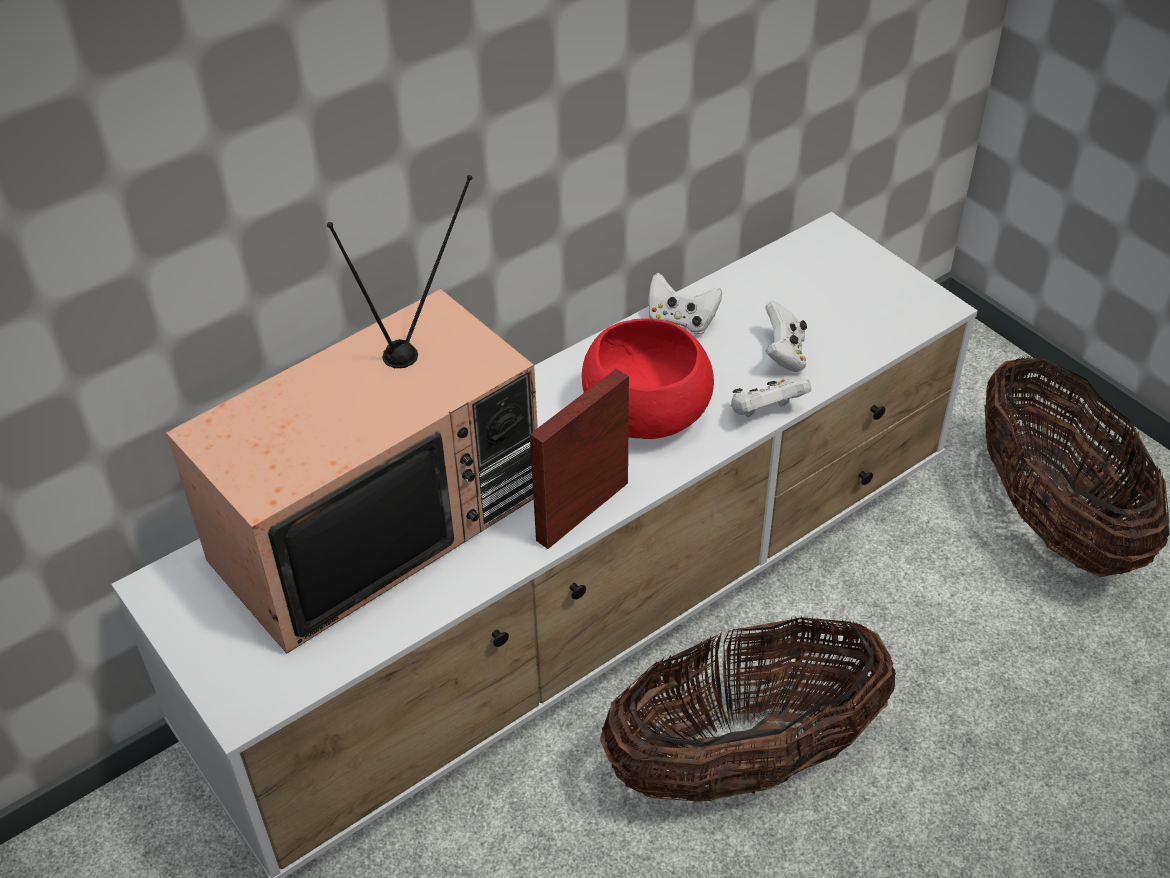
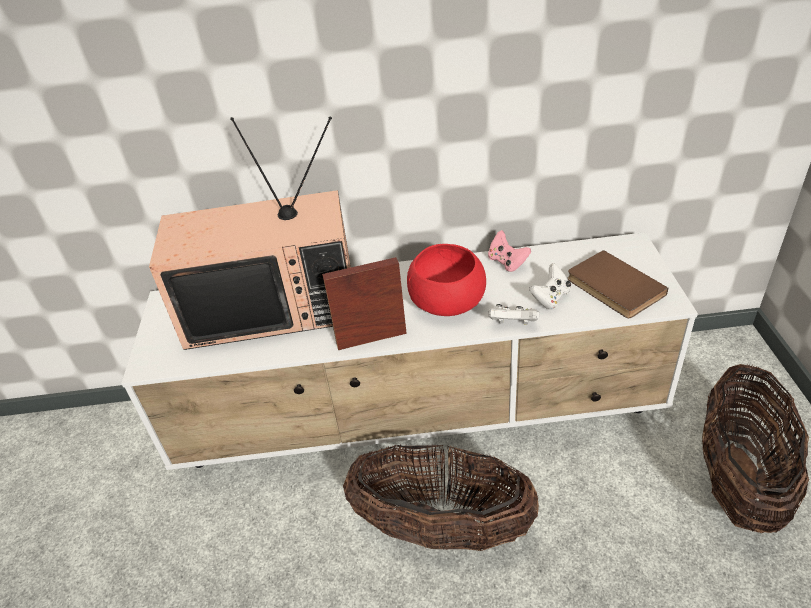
camera: 35 degrees right, 5 degrees down
white game controller [648,273,722,334] -> pink game controller [488,230,531,272]
none -> brown book [567,250,668,318]

